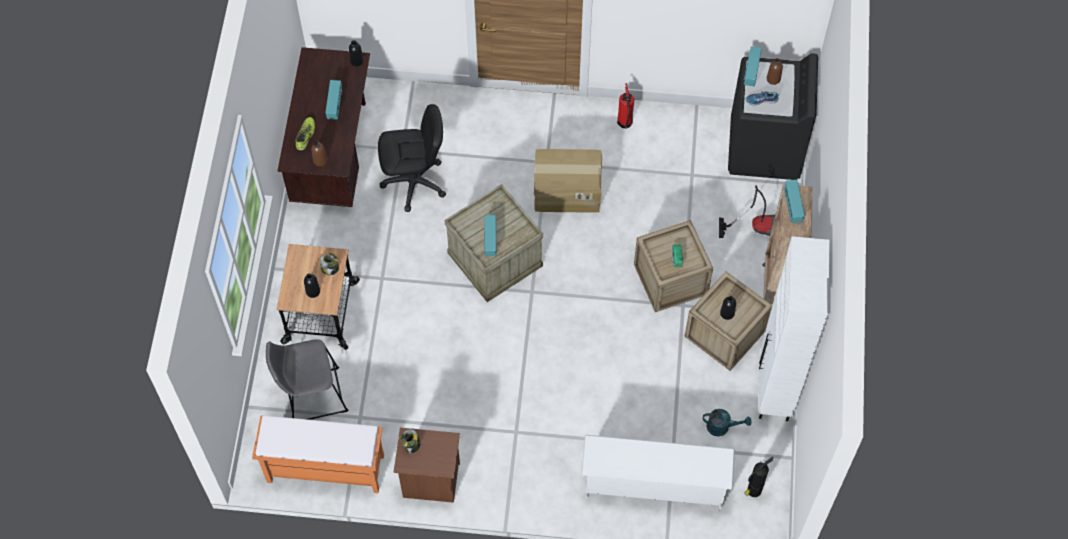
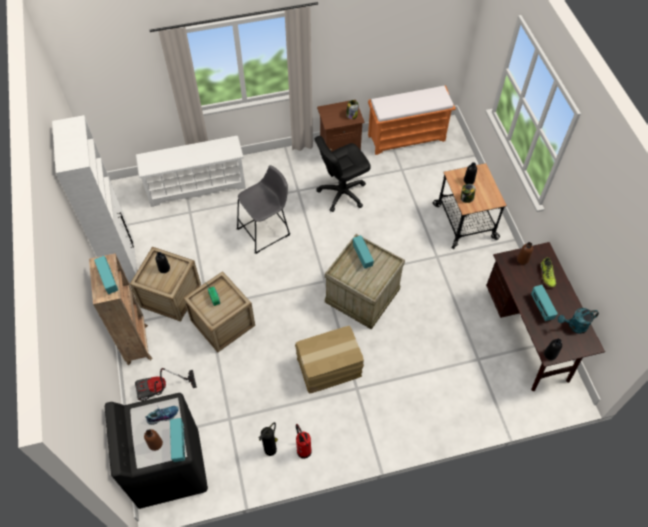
camera: 160 degrees right, 5 degrees down
grey stool [266,339,348,420] -> grey stool moved to [237,165,290,254]
black office chair [378,104,446,212] -> black office chair moved to [315,136,371,212]
turquoise watering can [703,409,751,436] -> turquoise watering can moved to [558,308,599,334]
fire extinguisher [745,457,774,497] -> fire extinguisher moved to [259,422,278,456]

